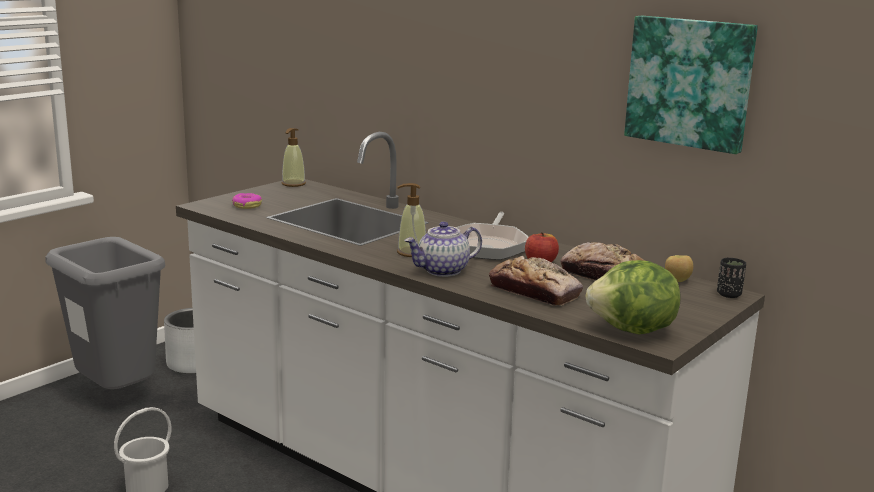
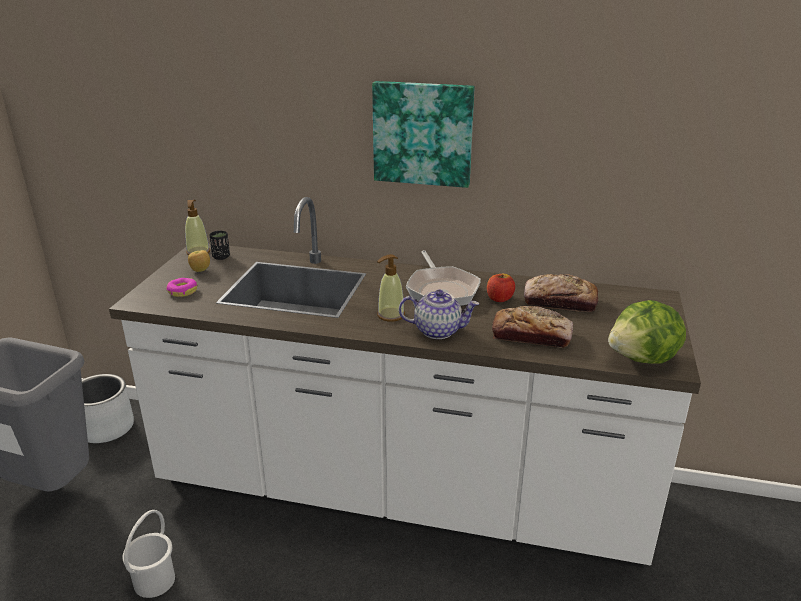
camera: 25 degrees left, 10 degrees up
teapot [404,222,482,277] -> teapot turned 120 degrees counterclockwise [399,289,479,339]
picture [624,16,758,154] -> picture moved to [372,81,475,188]
apple [665,255,693,282] -> apple moved to [188,250,210,272]
black cup [717,258,746,298] -> black cup moved to [209,231,230,260]

